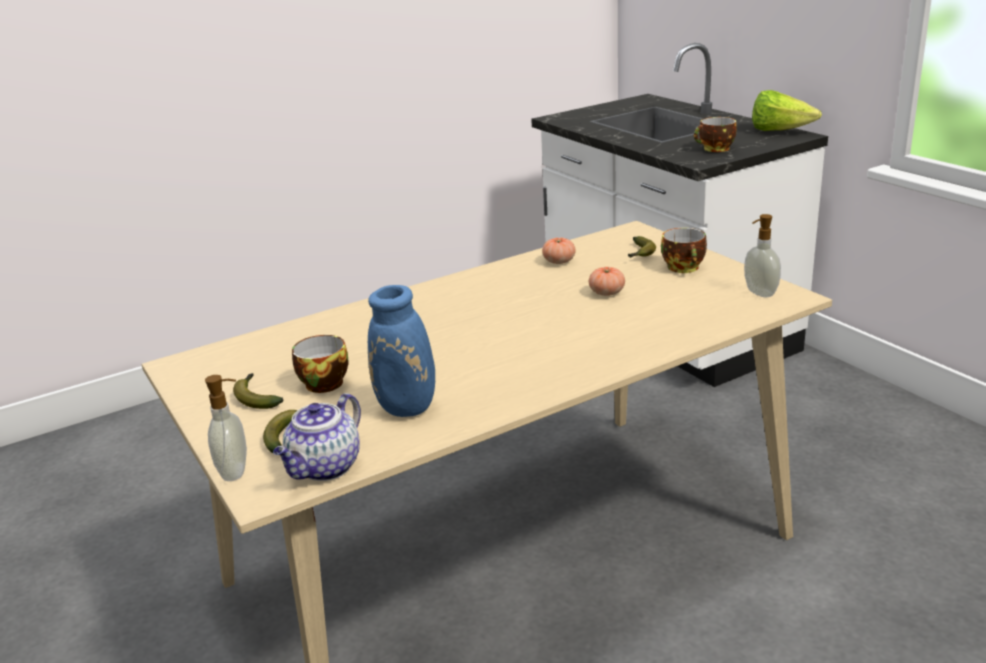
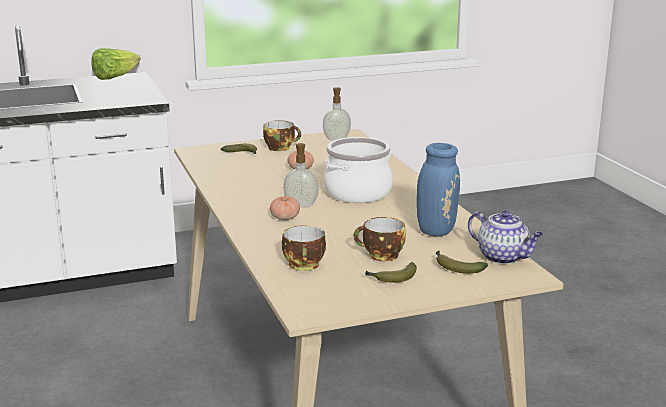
camera: 80 degrees left, 5 degrees down
soap dispenser [205,375,247,481] -> soap dispenser moved to [283,143,319,207]
tomato [542,238,576,264] -> tomato moved to [270,196,300,220]
cup [694,117,737,152] -> cup moved to [282,225,326,271]
none -> cooking pot [324,137,393,203]

